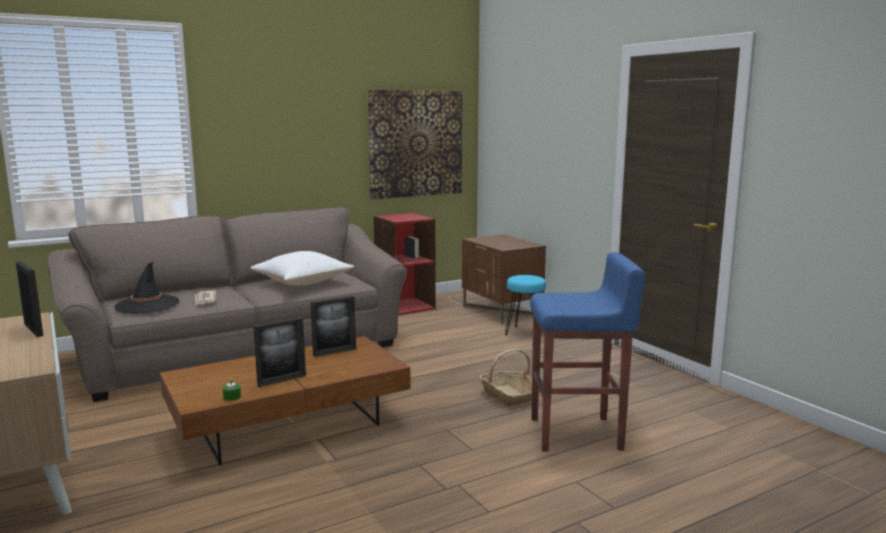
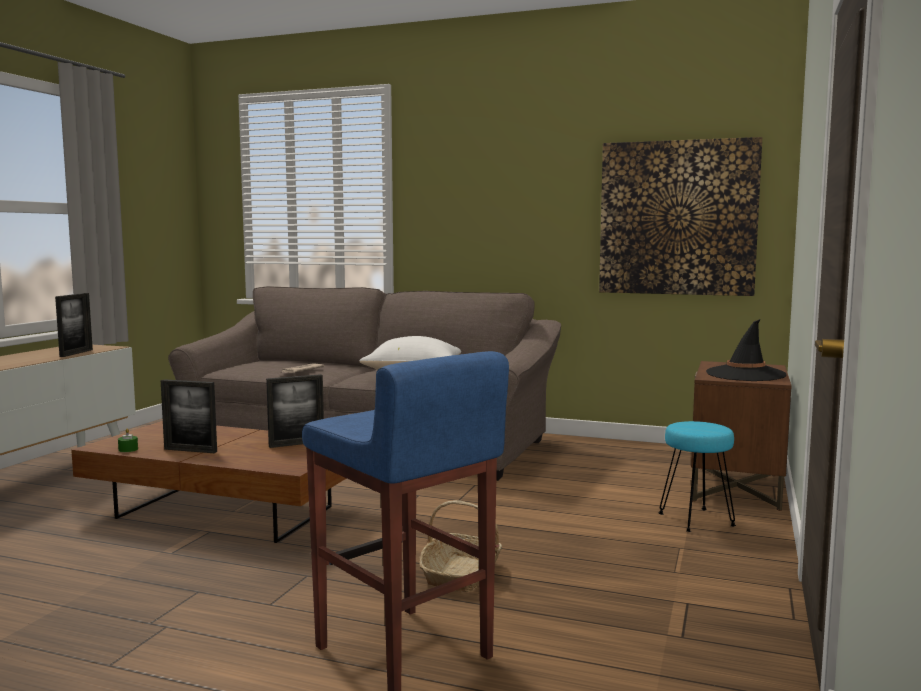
camera: 50 degrees right, 5 degrees down
black hat [114,262,179,314] -> black hat moved to [706,319,787,381]
picture frame [311,296,356,357] -> picture frame turned 45 degrees counterclockwise [266,374,324,448]
red bookcase [373,213,436,315] -> none

